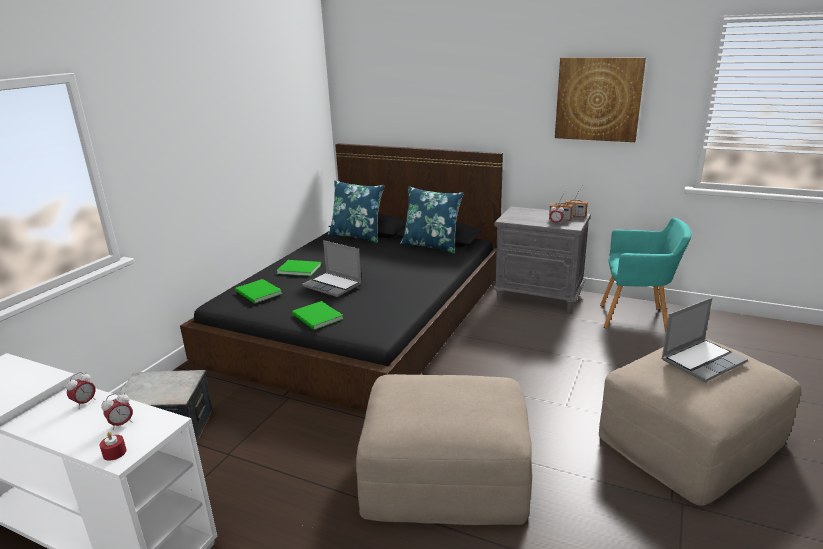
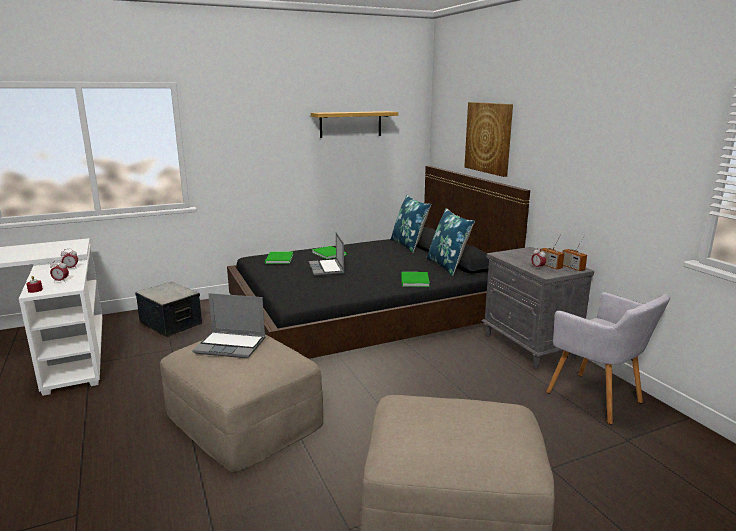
camera: 40 degrees right, 5 degrees down
green book [292,301,343,330] -> green book moved to [401,272,430,287]
picture [555,57,646,142] -> picture moved to [464,102,513,177]
turquoise armchair [600,218,691,332] -> grey armchair [546,292,671,424]
laptop [661,298,748,382] -> laptop moved to [192,293,265,358]
none -> shelf [311,111,398,138]

